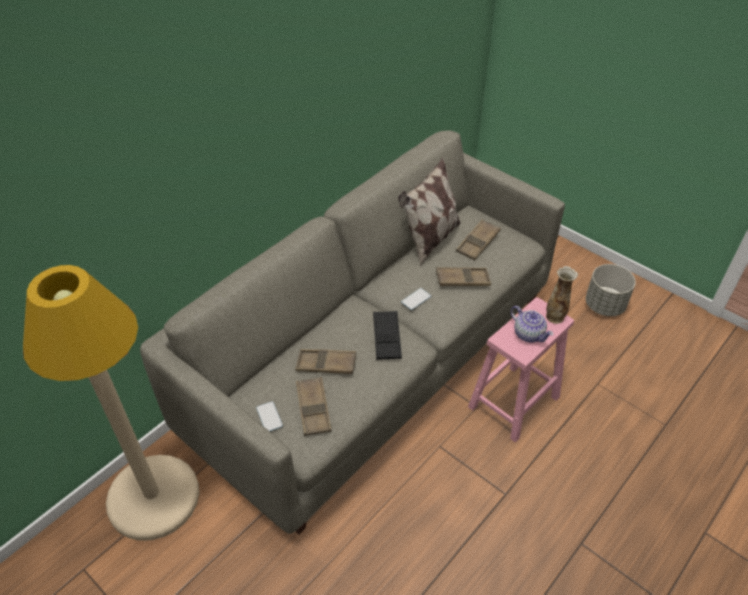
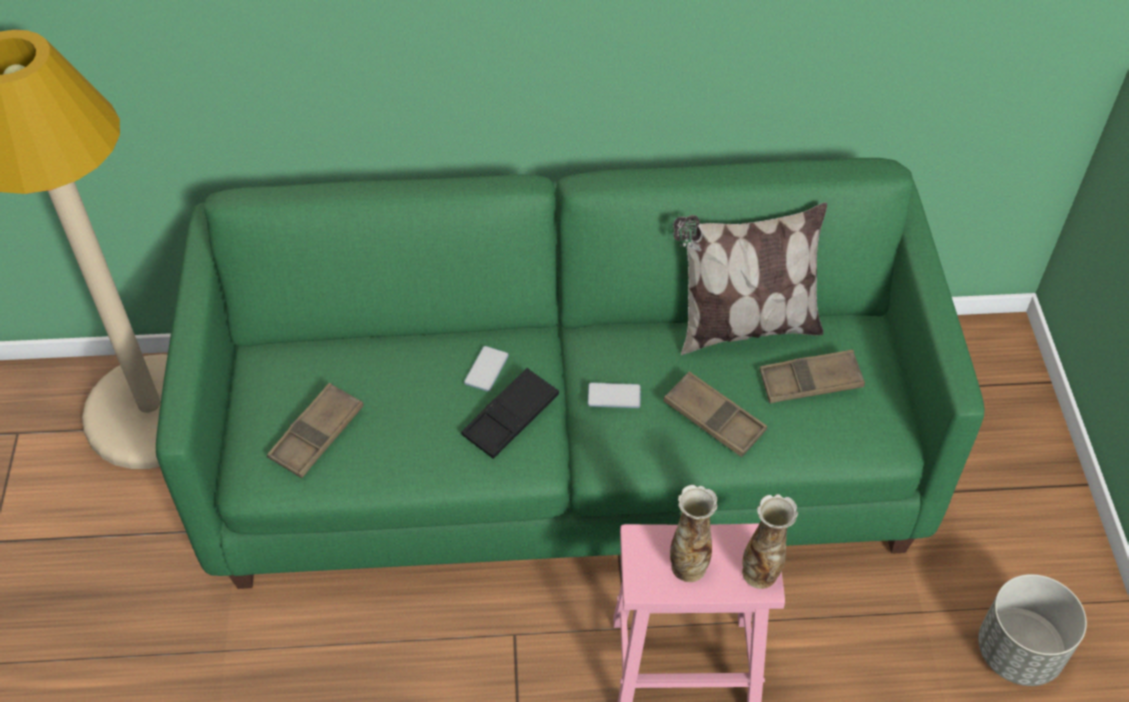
camera: 45 degrees right, 5 degrees up
grey sofa [140,130,565,535] -> green sofa [156,158,984,589]
phone [256,401,283,431] -> phone moved to [464,346,509,392]
brown tray [295,349,356,374] -> none
teapot [510,306,553,342] -> vase [670,485,718,582]

